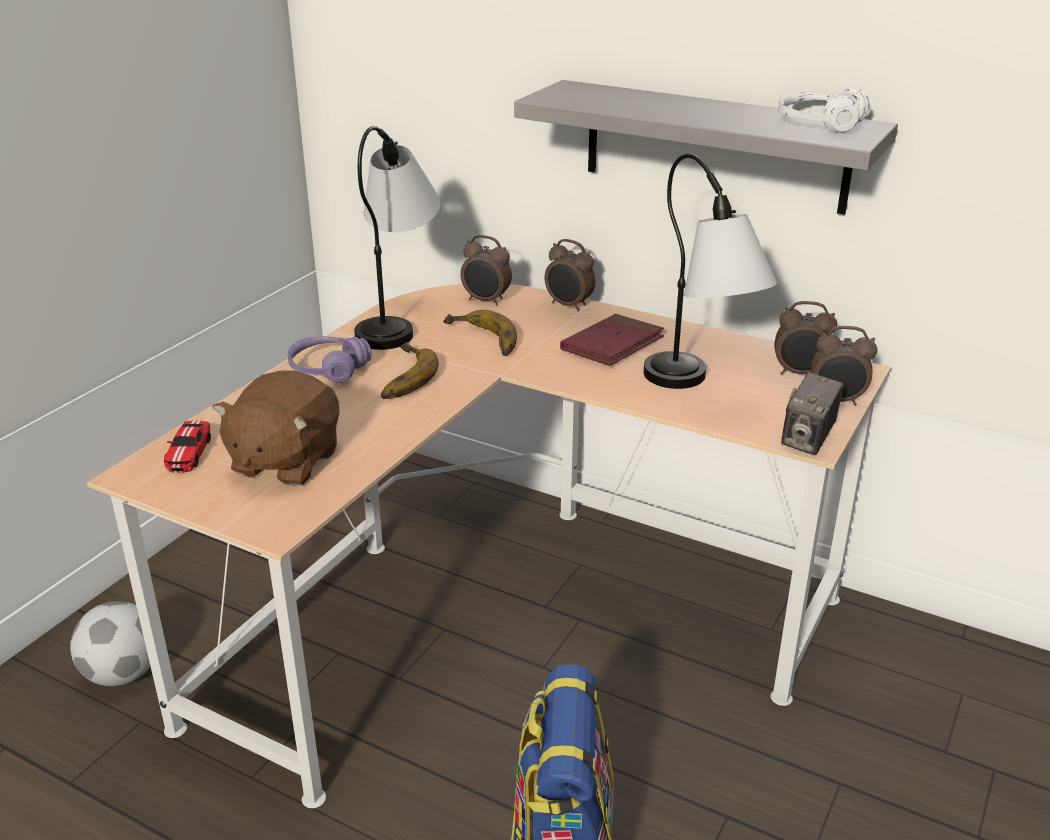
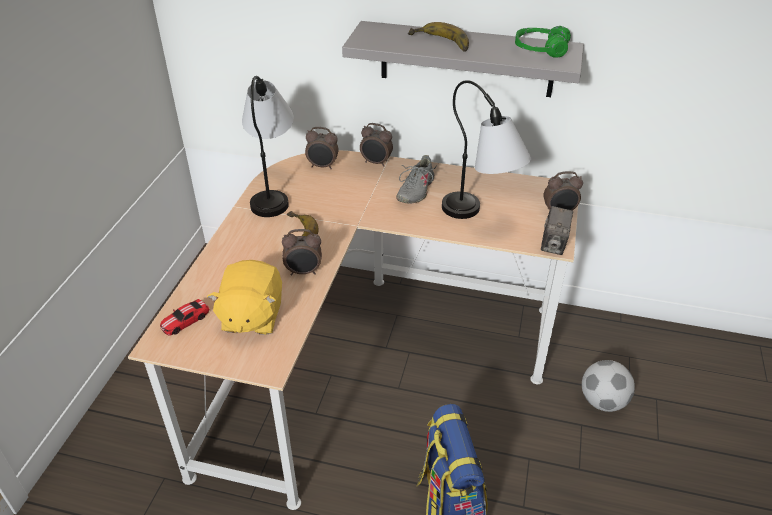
camera: 15 degrees left, 10 degrees up
football [70,601,151,686] -> football moved to [582,360,635,412]
toy car [164,420,211,473] -> toy car turned 60 degrees clockwise [160,299,209,335]
brown plush toy [212,370,340,487] -> yellow plush toy [207,260,282,335]
purple headphones [288,336,372,383] -> none
banana [443,310,517,356] -> banana moved to [408,22,469,52]
red book [560,313,664,366] -> grey shoe [396,155,438,204]
alarm clock [774,301,837,375] -> alarm clock moved to [282,229,322,276]
white headphones [778,88,872,133] -> green headphones [515,26,571,58]

